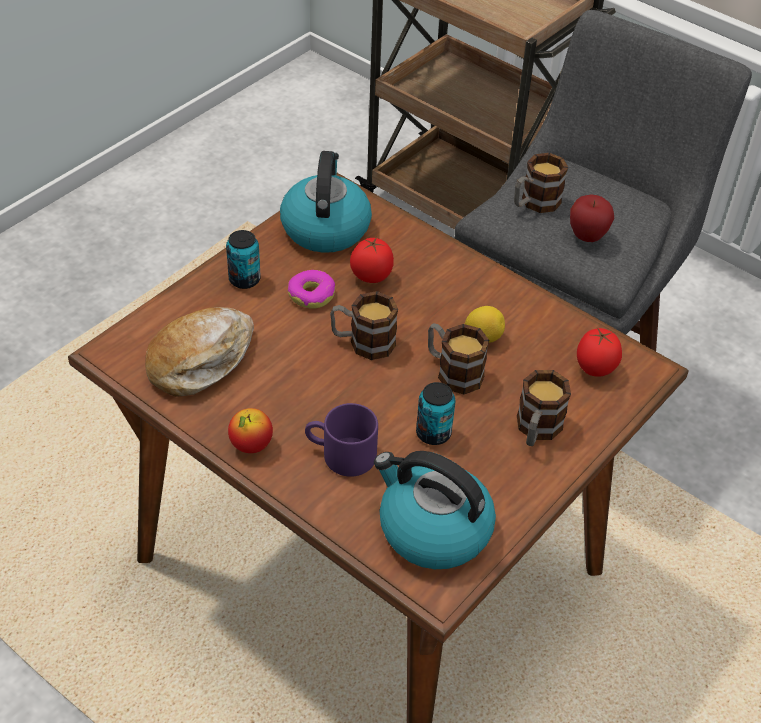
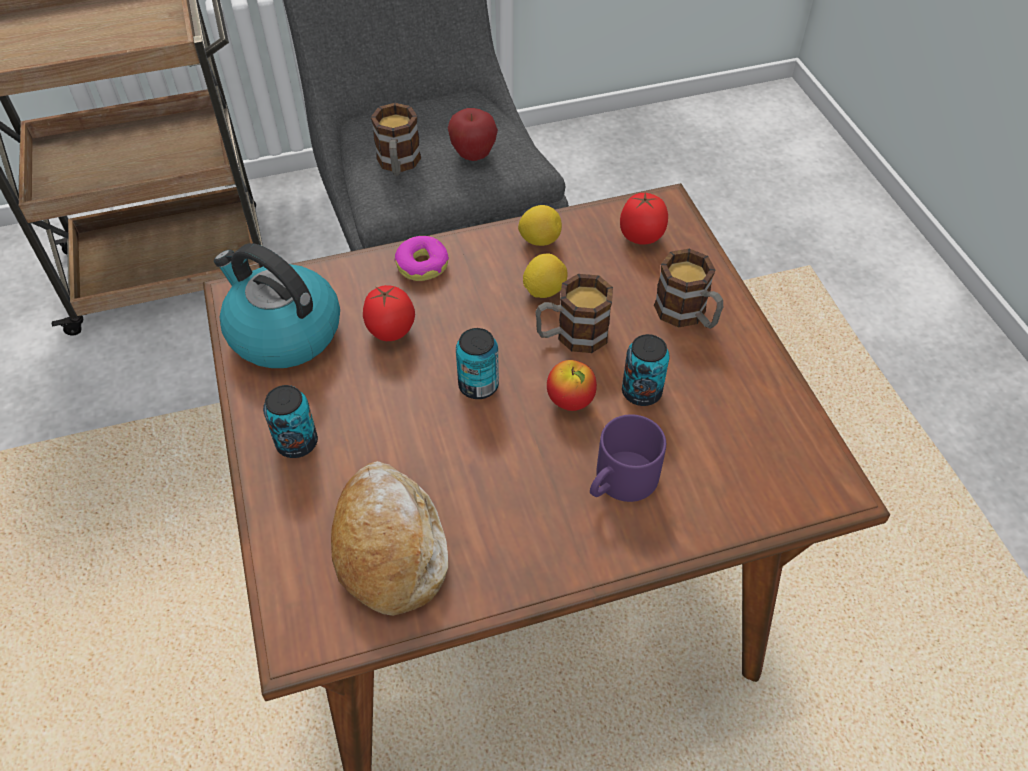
camera: 55 degrees left, 5 degrees up
apple [228,408,273,453] -> apple moved to [547,360,597,411]
donut [288,270,335,309] -> donut moved to [395,236,449,281]
mug [330,291,398,360] -> can [456,328,499,399]
kettle [374,451,496,569] -> none
none -> lemon [518,205,562,246]

